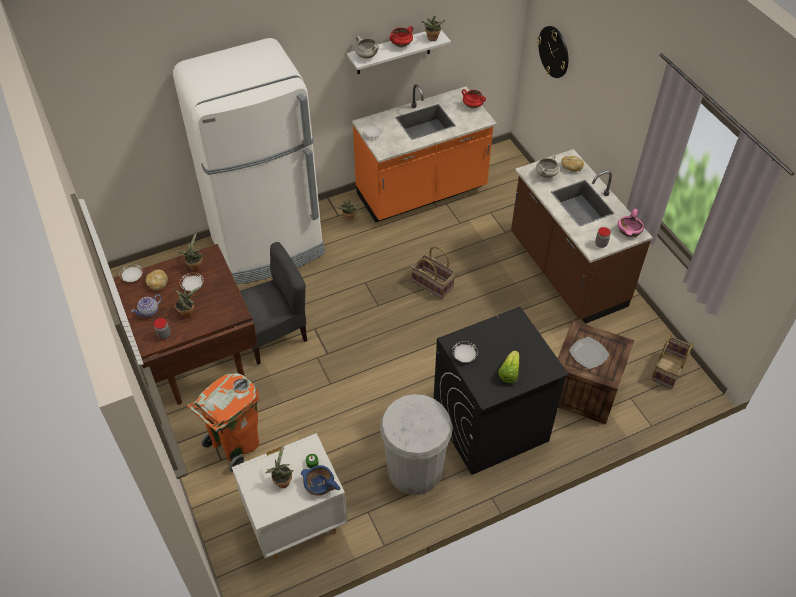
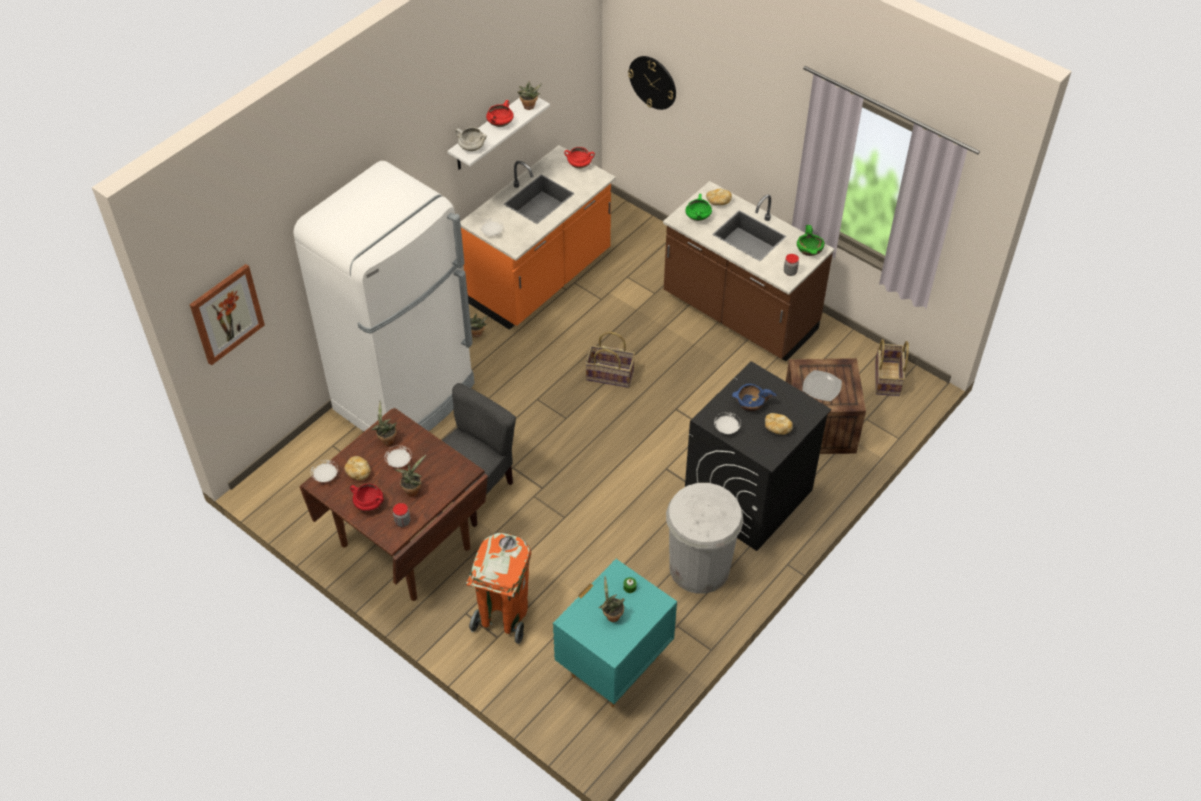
camera: 25 degrees left, 0 degrees up
teapot [131,294,162,317] -> red cooking pot [350,484,384,511]
white nightstand [232,433,348,560] -> turquoise nightstand [553,559,677,707]
blue bowl [301,465,340,495] -> blue bowl moved to [732,384,777,411]
lettuce [498,351,520,383] -> bread [765,413,793,435]
white cooking pot [536,155,560,178] -> green cooking pot [685,194,712,221]
pink bowl [617,209,644,237] -> green bowl [797,225,825,256]
none -> picture [189,264,265,365]

